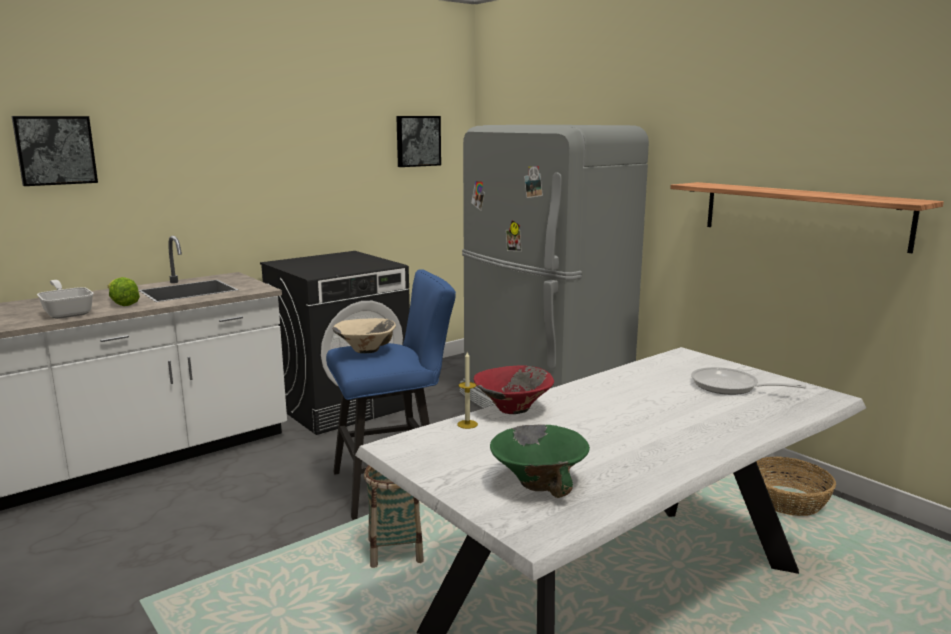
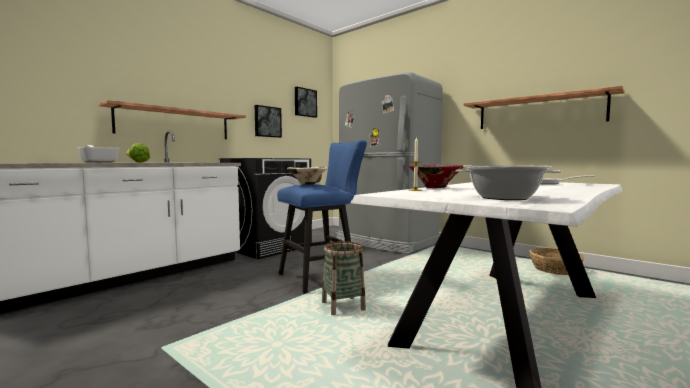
camera: 10 degrees left, 10 degrees down
picture [11,116,98,186] -> picture moved to [255,105,282,138]
green bowl [490,424,590,498] -> cooking pot [455,165,562,200]
none -> shelf [98,100,246,139]

